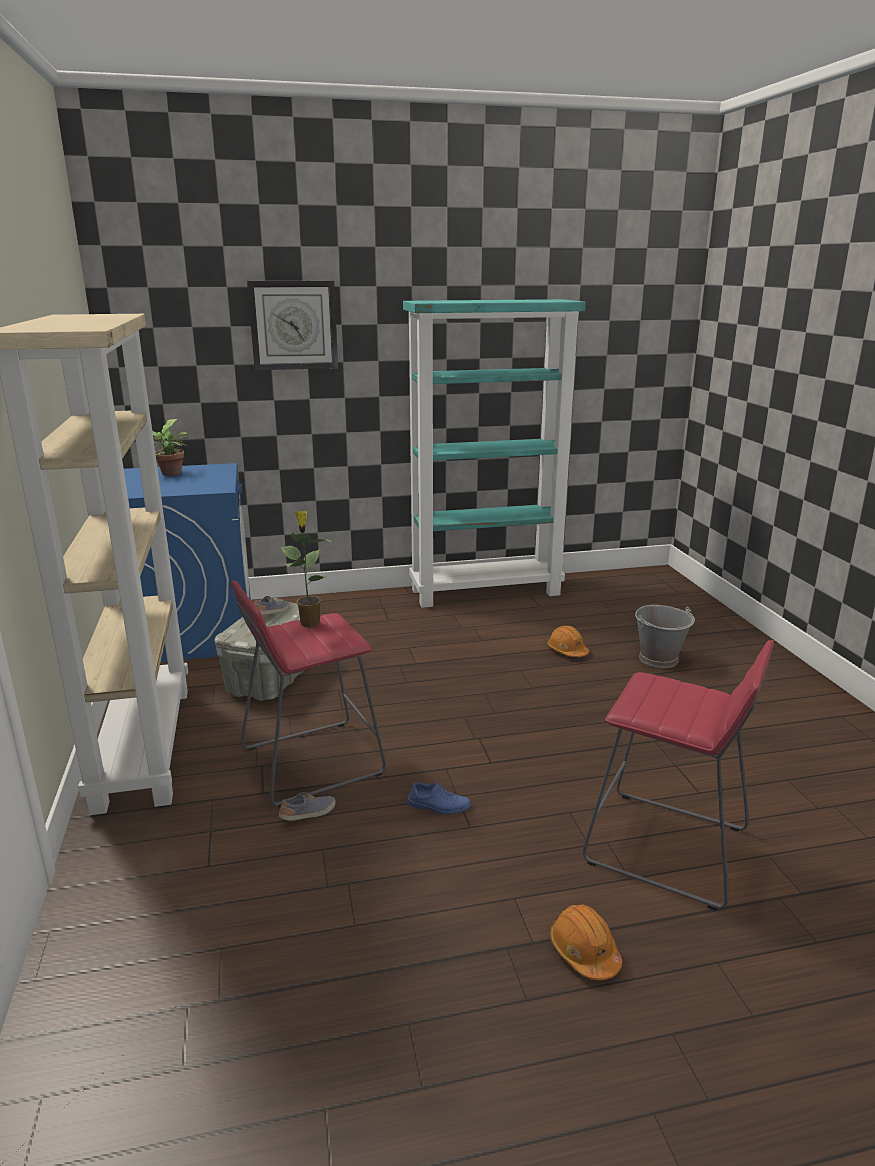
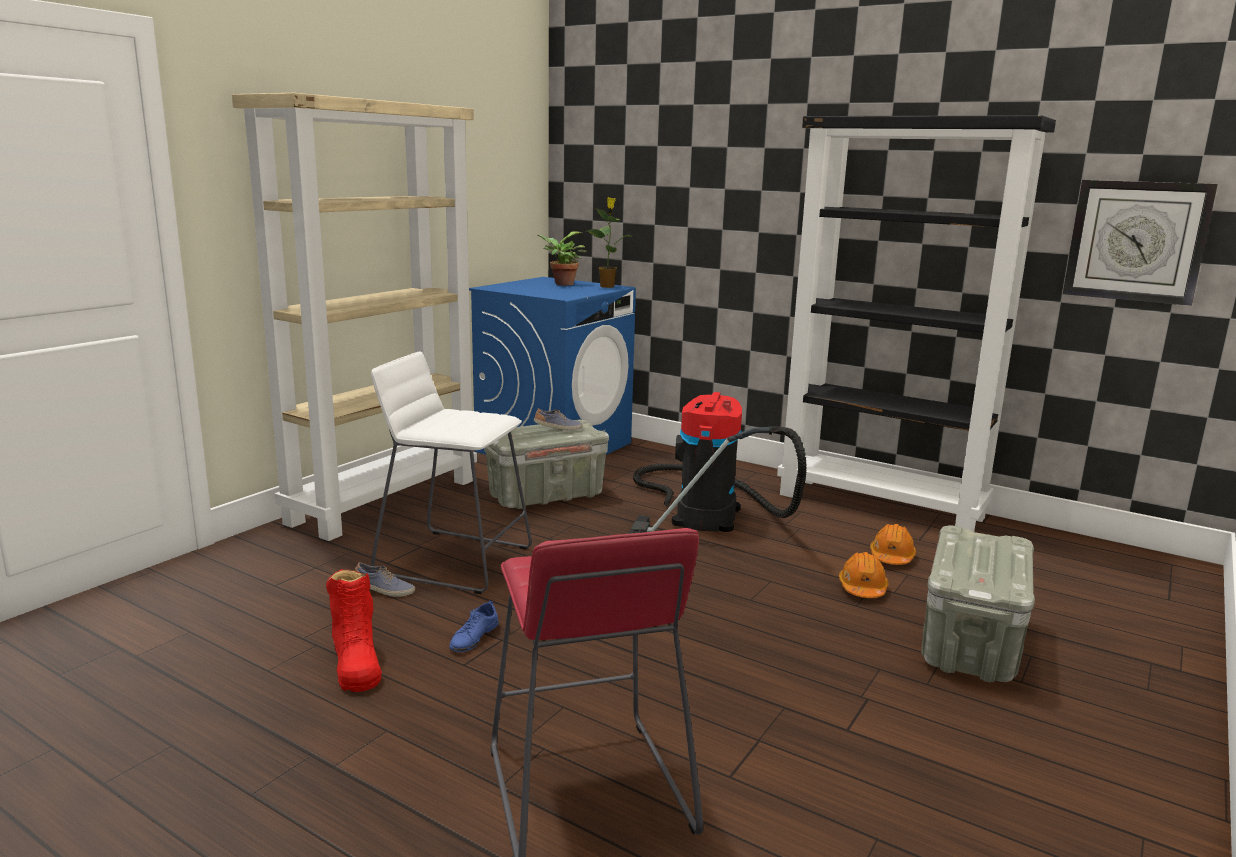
camera: 45 degrees right, 5 degrees down
red stool [231,580,386,808] -> white stool [371,352,532,594]
wall clock [247,281,338,370] -> wall clock moved to [1063,180,1218,306]
potted plant [280,511,332,628] -> potted plant moved to [588,197,631,288]
turquoise bookcase [403,299,586,608] -> black bookcase [777,115,1056,532]
blue shoe [407,782,471,815] -> blue shoe turned 60 degrees clockwise [449,601,499,652]
orange hard hat [550,904,622,980] -> orange hard hat moved to [870,524,916,565]
grey bucket [635,605,695,668] -> grey storage box [921,526,1035,683]
none -> red boot [326,569,382,692]
none -> vacuum cleaner [628,392,807,534]

